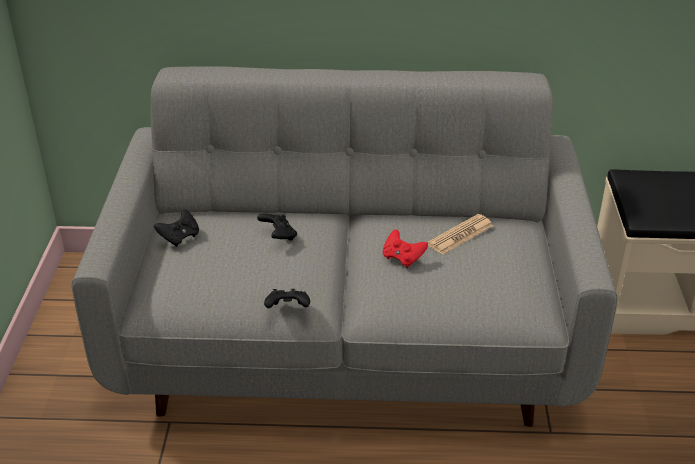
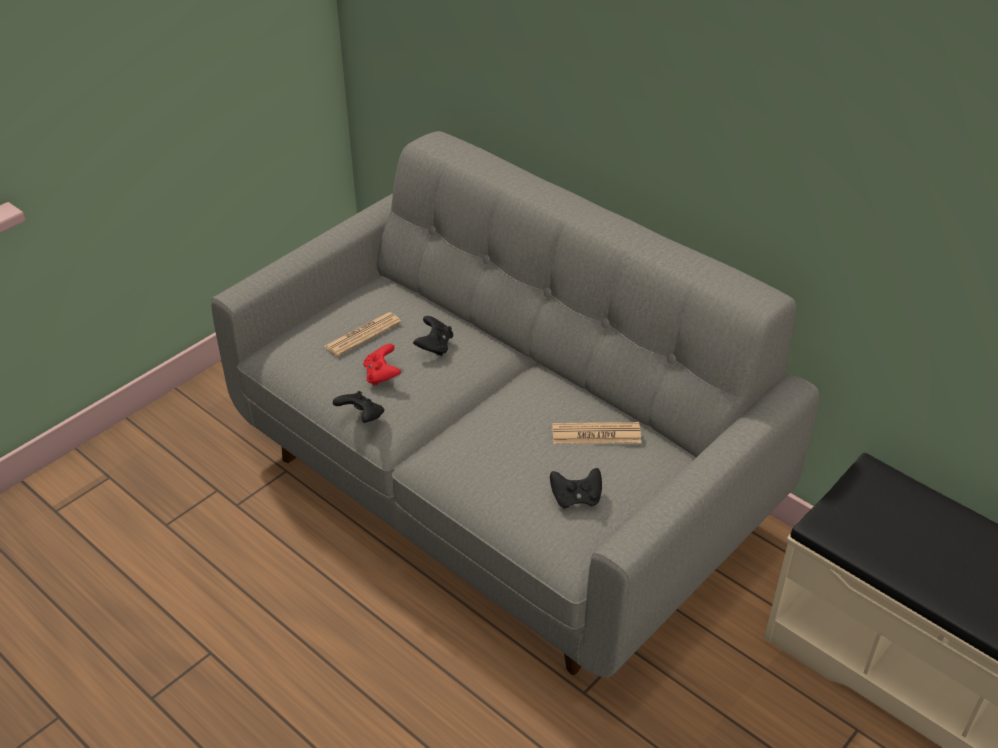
camera: 40 degrees right, 5 degrees up
black game controller [154,209,199,247] -> black game controller moved to [550,468,602,509]
red game controller [383,229,428,268] -> red game controller moved to [363,344,401,386]
none -> newspaper [324,312,401,357]

